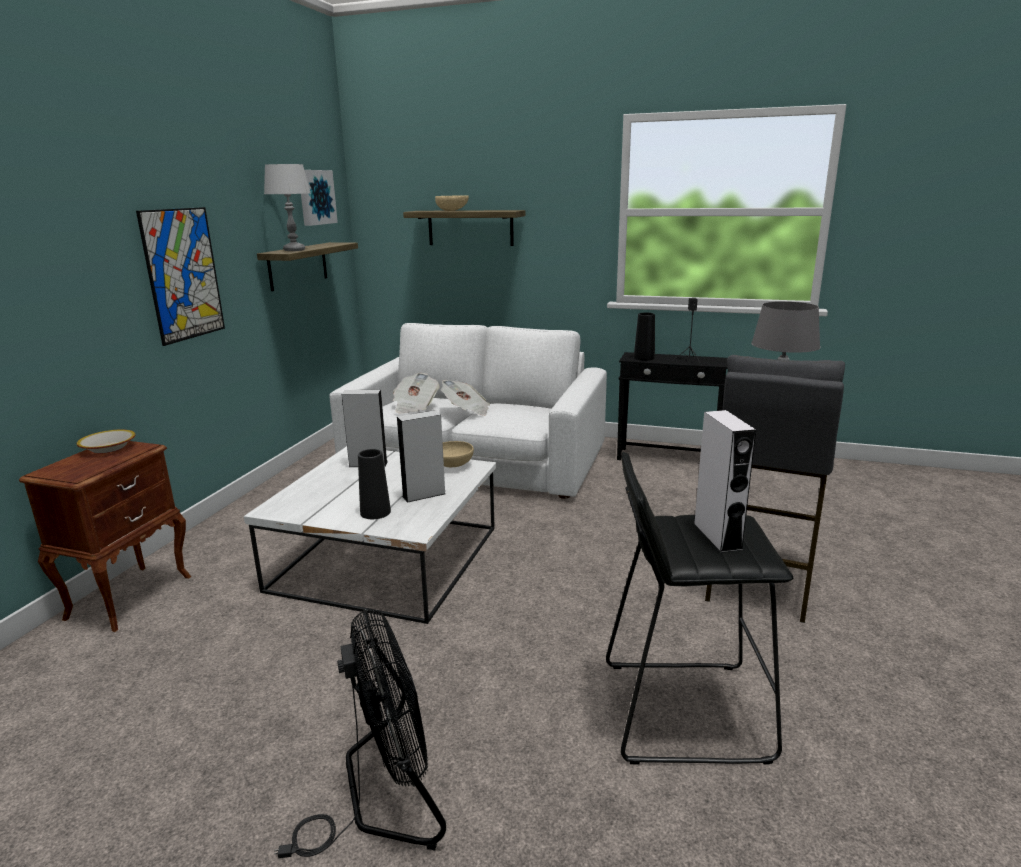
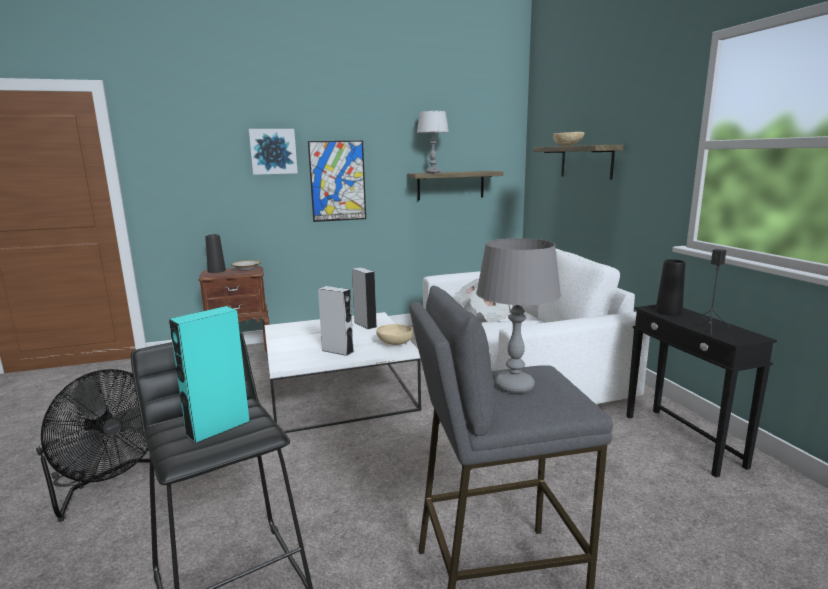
camera: 55 degrees right, 5 degrees down
picture [301,170,338,226] -> picture moved to [249,129,298,175]
black vase [358,449,391,519] -> black vase moved to [205,234,226,273]
white speaker [694,410,756,553] -> turquoise speaker [169,306,251,444]

